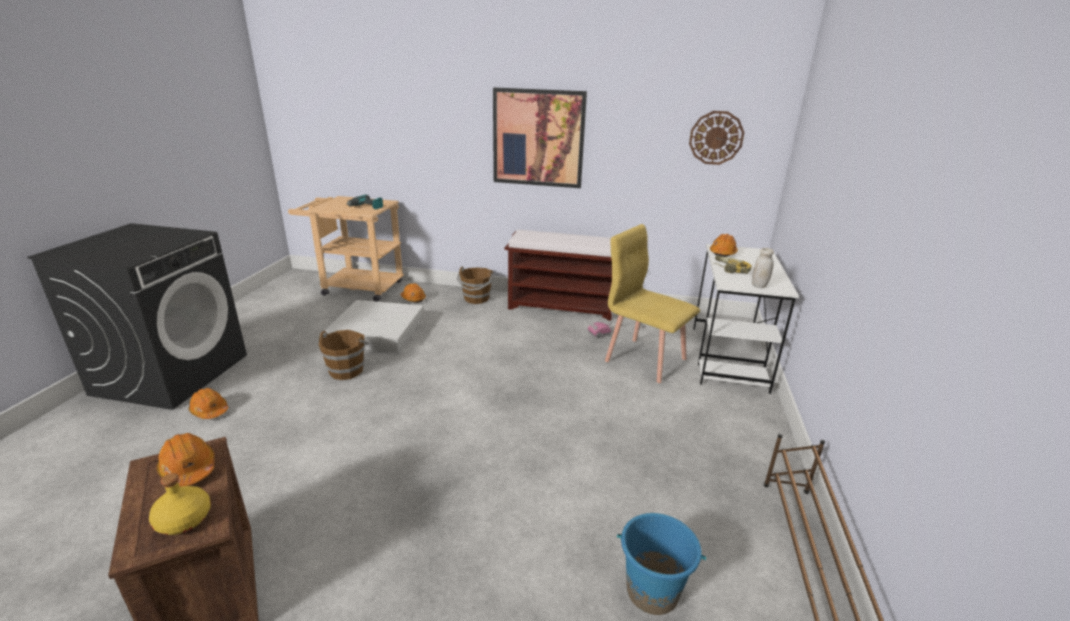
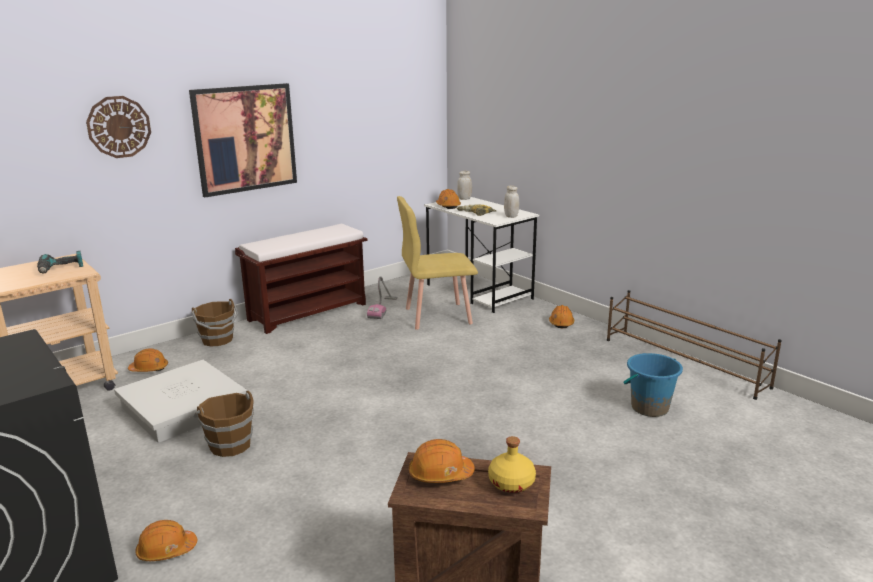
camera: 50 degrees left, 5 degrees down
wall clock [689,111,744,165] -> wall clock moved to [86,96,151,158]
none -> white jar [457,171,472,200]
none -> orange hard hat [549,305,574,328]

